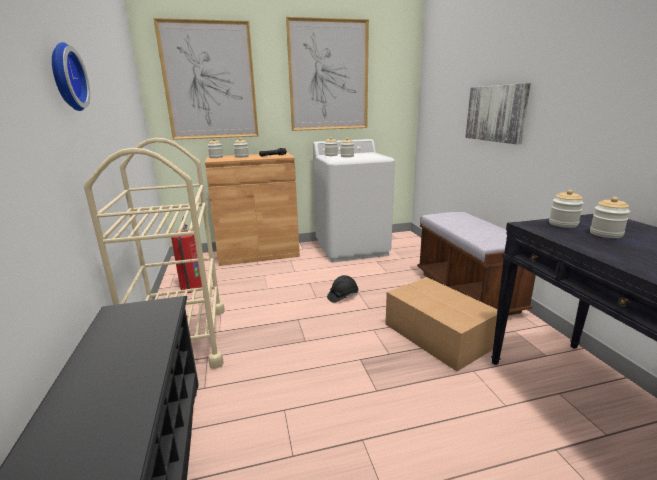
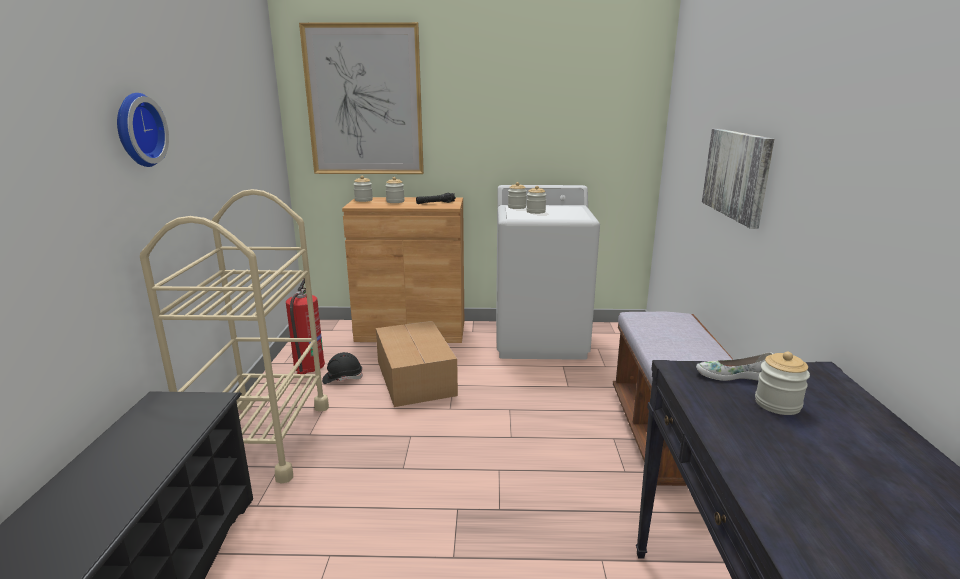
camera: 15 degrees right, 0 degrees up
picture [286,17,369,131] -> none
black hard hat [327,275,359,303] -> black hard hat moved to [322,352,364,384]
cardboard box [385,277,498,371] -> cardboard box moved to [376,321,458,407]
jar [549,190,584,228] -> white shoe [696,352,773,381]

